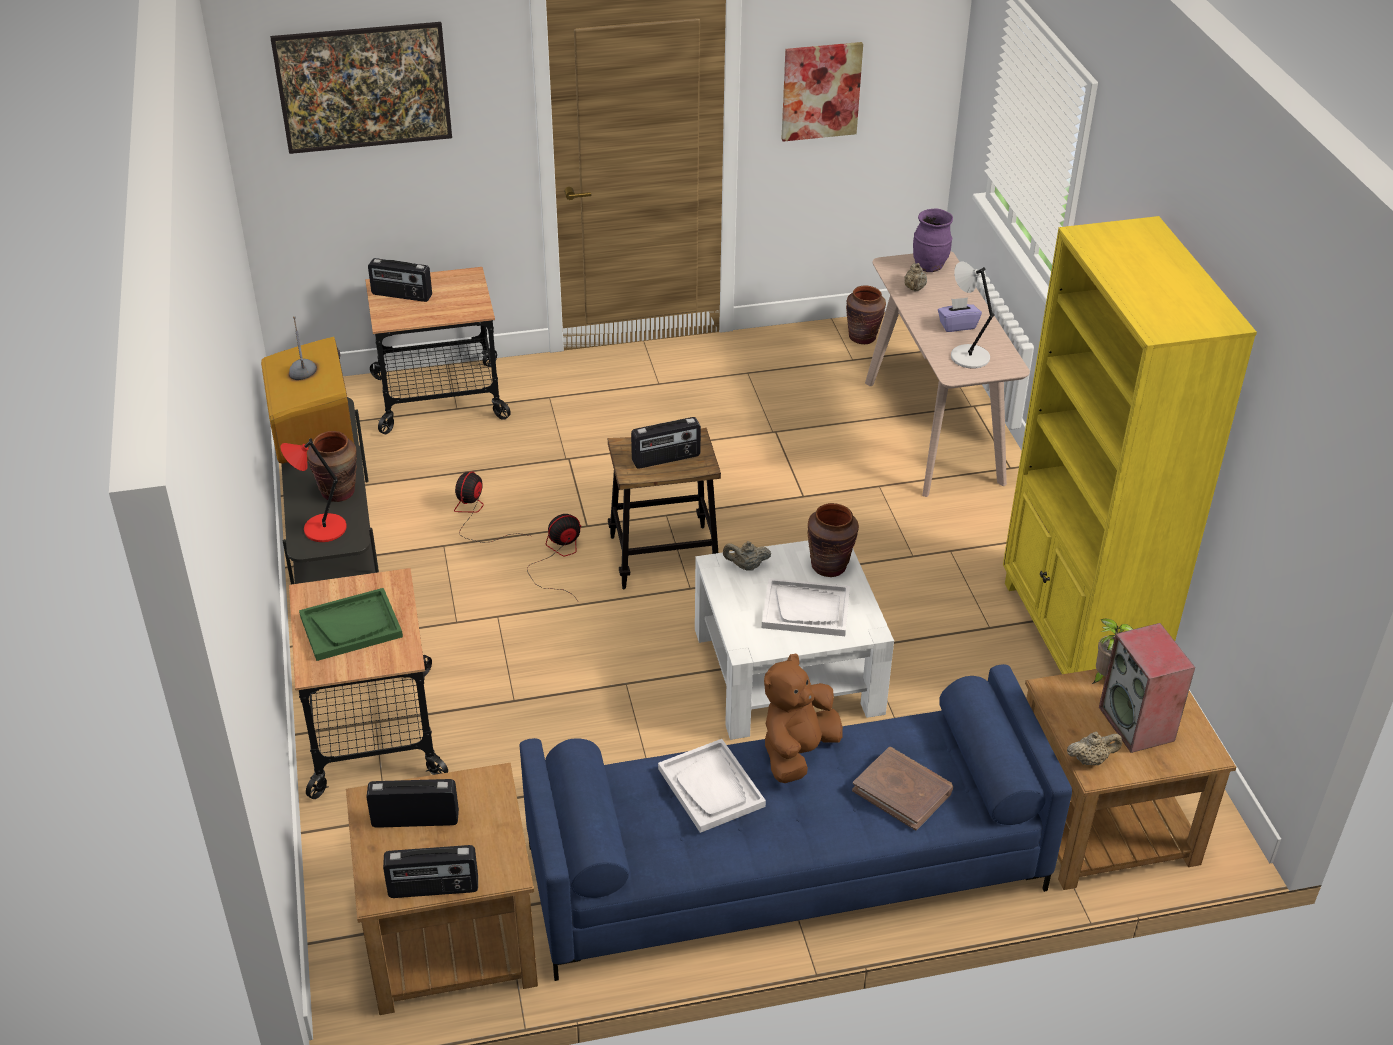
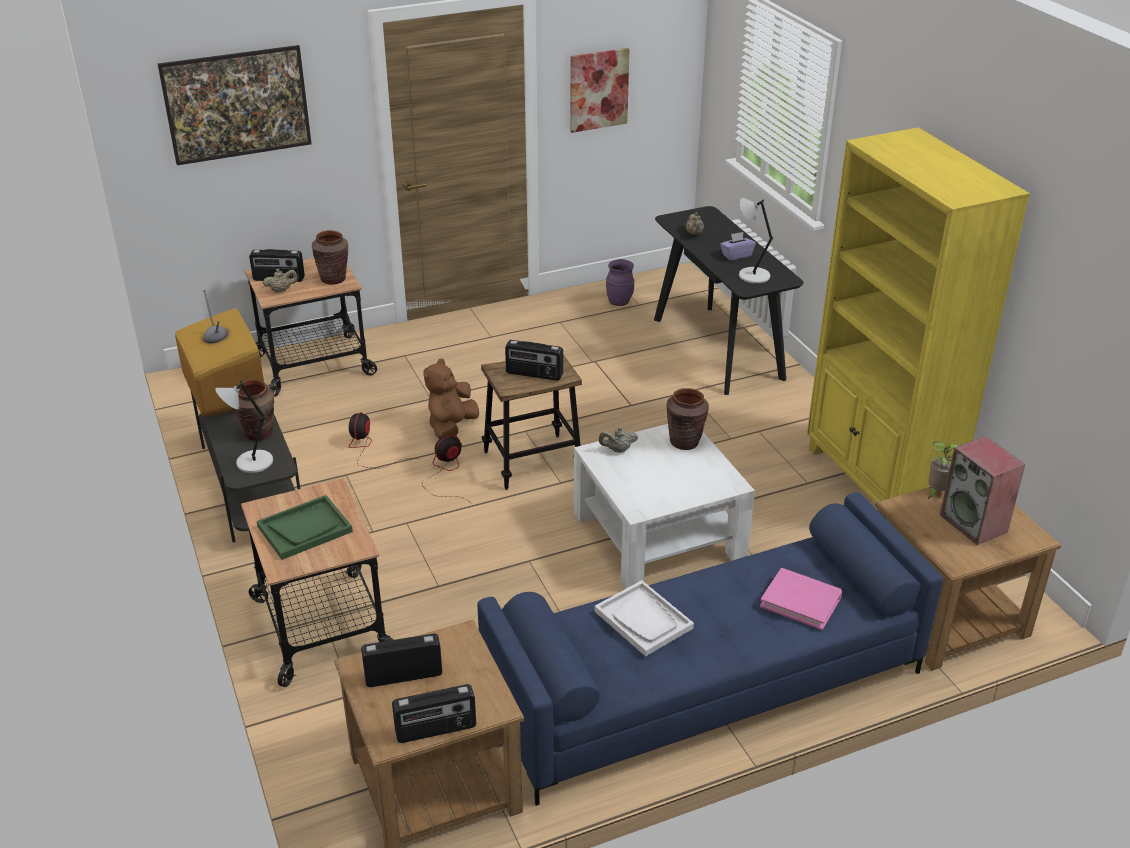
camera: 10 degrees left, 5 degrees down
red table lamp [281,439,347,542] -> grey table lamp [215,381,273,473]
radio [631,417,701,469] -> radio turned 45 degrees clockwise [505,340,563,381]
white tray [762,578,850,636] -> none
brown plush toy [764,654,843,783] -> brown plush toy moved to [423,358,479,439]
brown vase [846,285,886,344] -> brown vase moved to [312,230,348,285]
brown book [852,747,953,830] -> pink book [760,568,842,630]
beige console table [865,252,1030,497] -> black console table [654,206,804,395]
purple vase [913,208,953,272] -> purple vase moved to [606,259,635,306]
beige teapot [1067,731,1122,765] -> beige teapot moved to [262,269,298,293]

